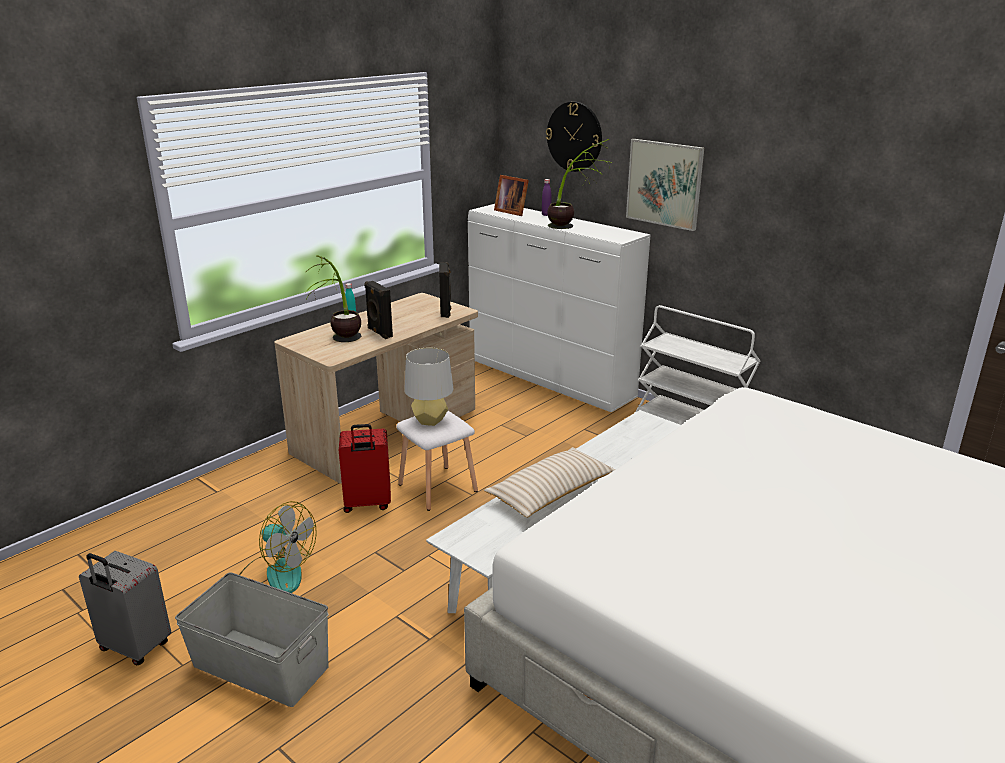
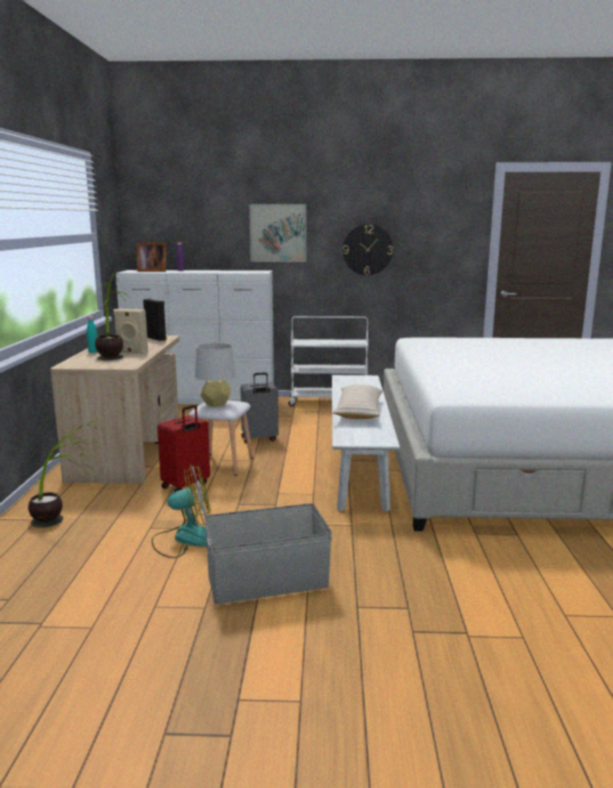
camera: 40 degrees left, 10 degrees down
grey suitcase [79,551,171,665] -> grey suitcase moved to [240,372,279,444]
black speaker [364,281,393,339] -> beige speaker [113,309,148,354]
wall clock [546,102,602,172] -> wall clock moved to [343,224,393,275]
potted plant [547,139,612,229] -> potted plant moved to [28,419,102,528]

